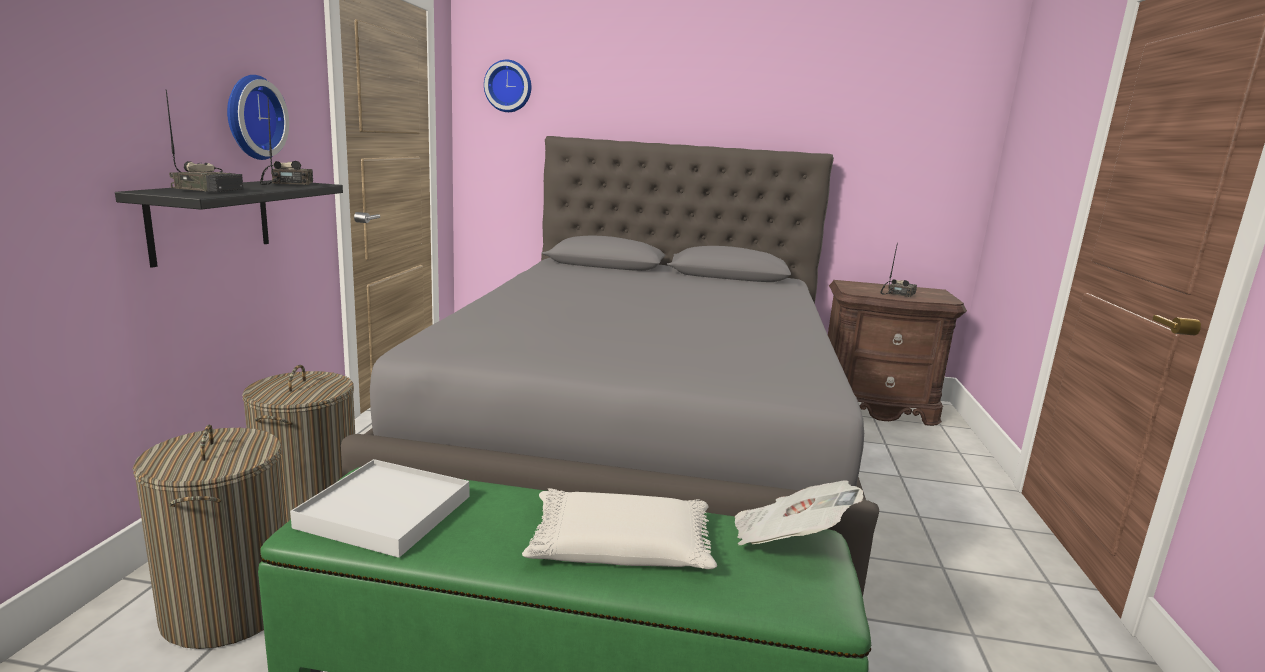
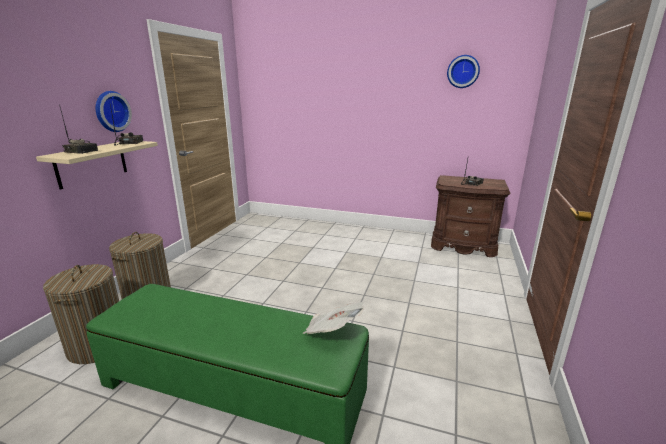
camera: 10 degrees right, 5 degrees up
black shelf [115,180,343,268] -> beige shelf [36,141,158,190]
white tray [290,459,469,558] -> none
grey bed [341,136,879,596] -> none
wall clock [484,60,531,112] -> wall clock moved to [447,55,480,88]
white pillow [522,488,717,569] -> none

